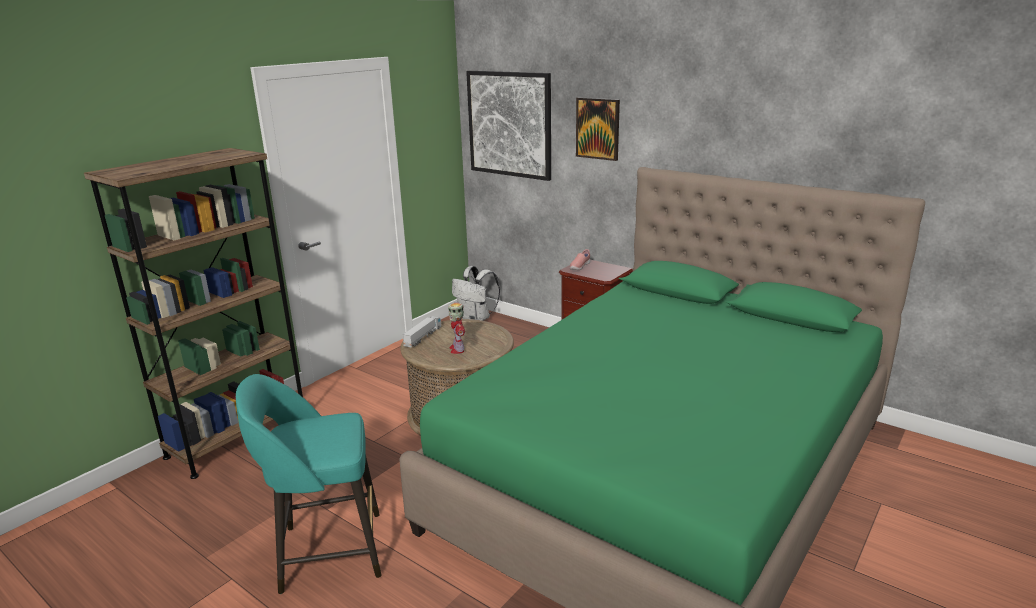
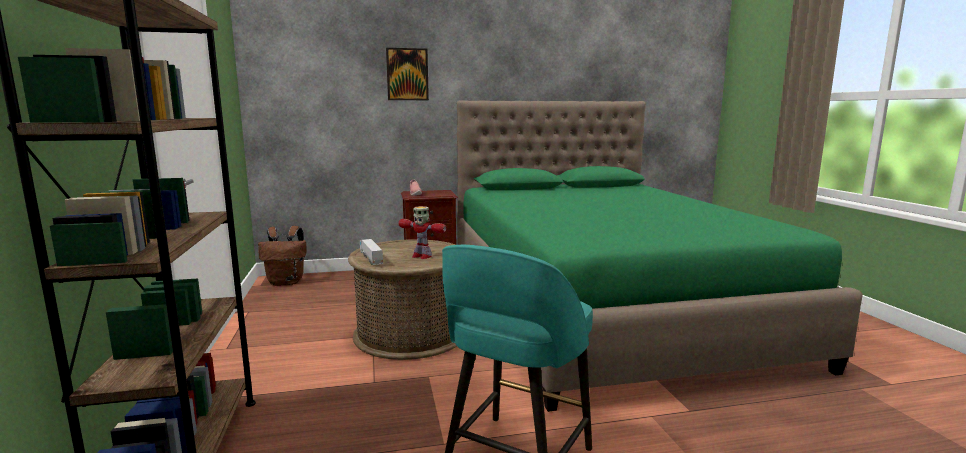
camera: 50 degrees left, 10 degrees down
white backpack [452,266,500,321] -> brown backpack [258,226,306,286]
picture [466,71,551,181] -> none

